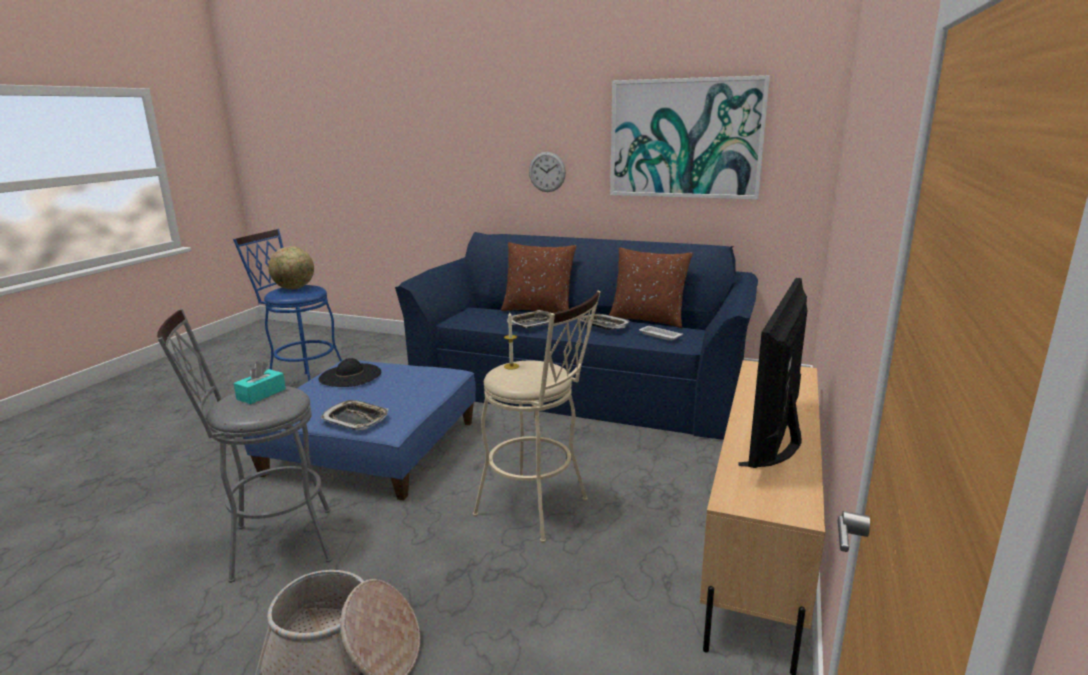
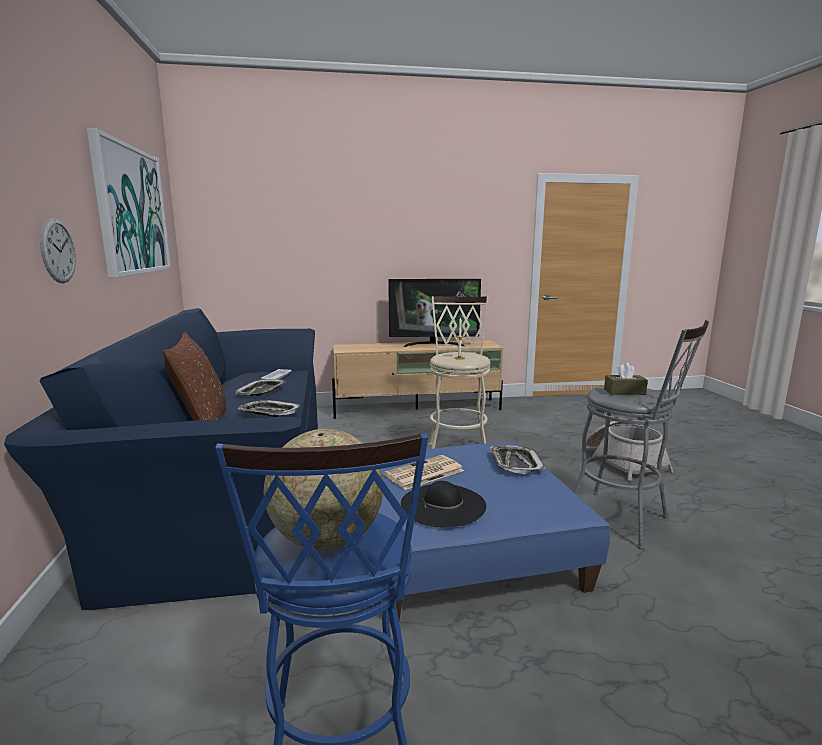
camera: 120 degrees left, 5 degrees down
turquoise tissue box [233,362,286,404] -> brown tissue box [604,363,648,395]
brown pillow [609,247,693,328] -> none
none -> newspaper [384,455,464,490]

